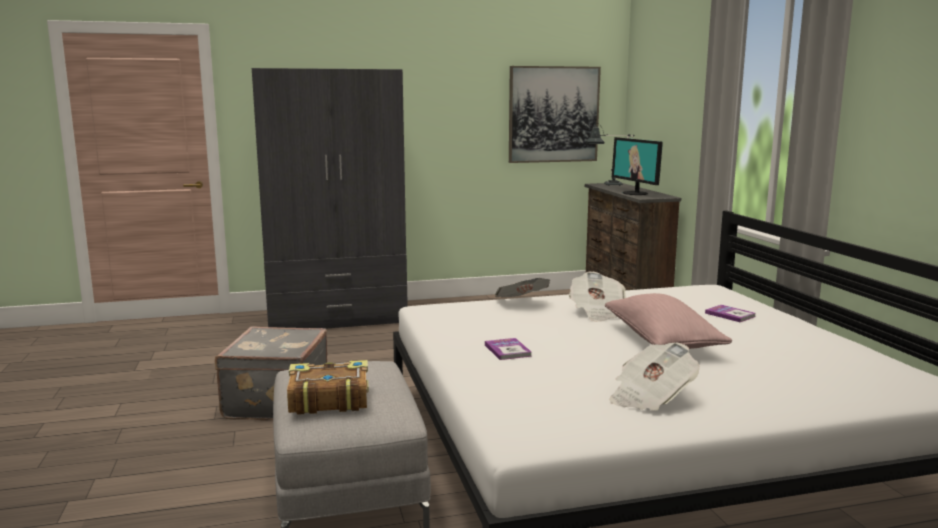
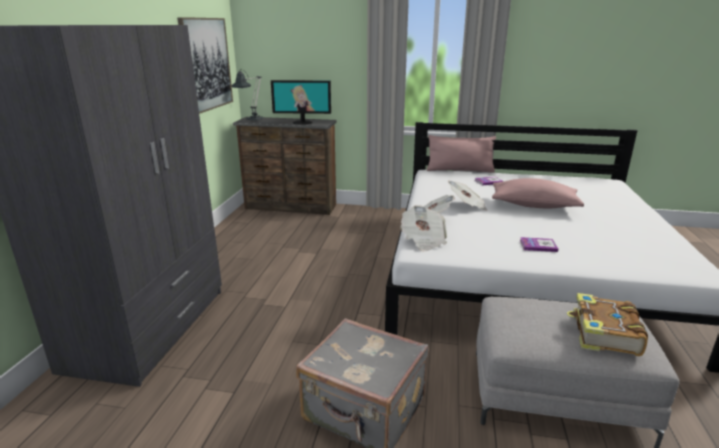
camera: 65 degrees left, 10 degrees up
newspaper [609,343,700,411] -> newspaper moved to [400,205,447,252]
none -> pink pillow [427,135,496,173]

